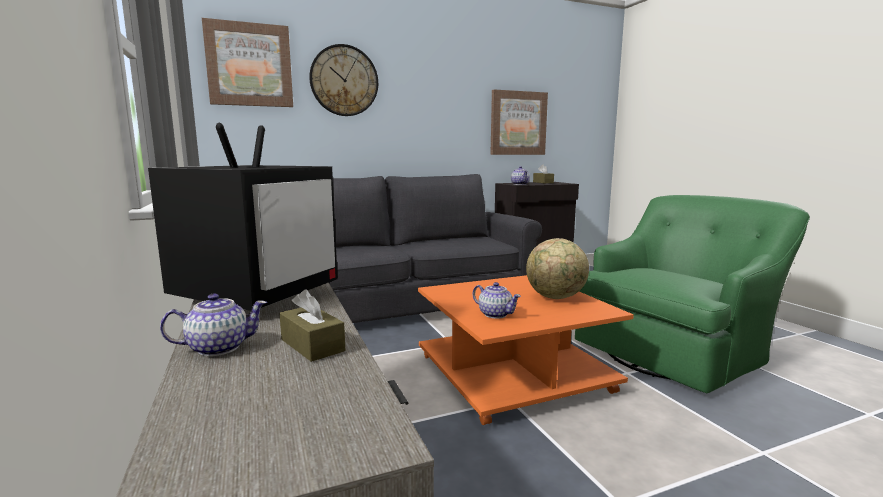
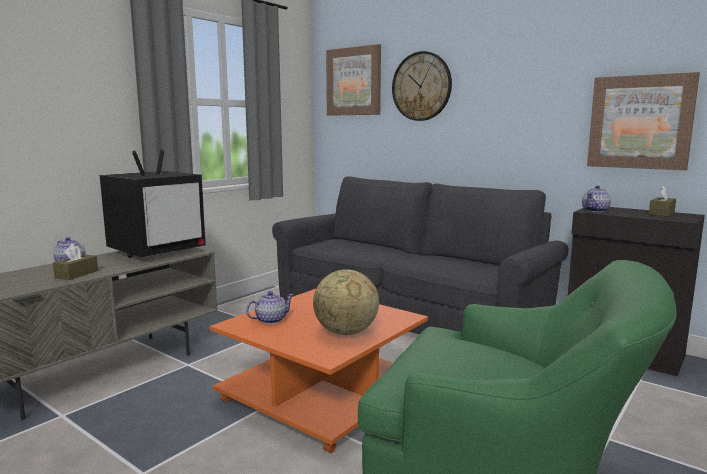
camera: 60 degrees right, 0 degrees up
television [148,123,338,311] -> television turned 45 degrees counterclockwise [100,150,206,258]
teapot [473,282,521,319] -> teapot turned 135 degrees counterclockwise [246,291,294,324]

